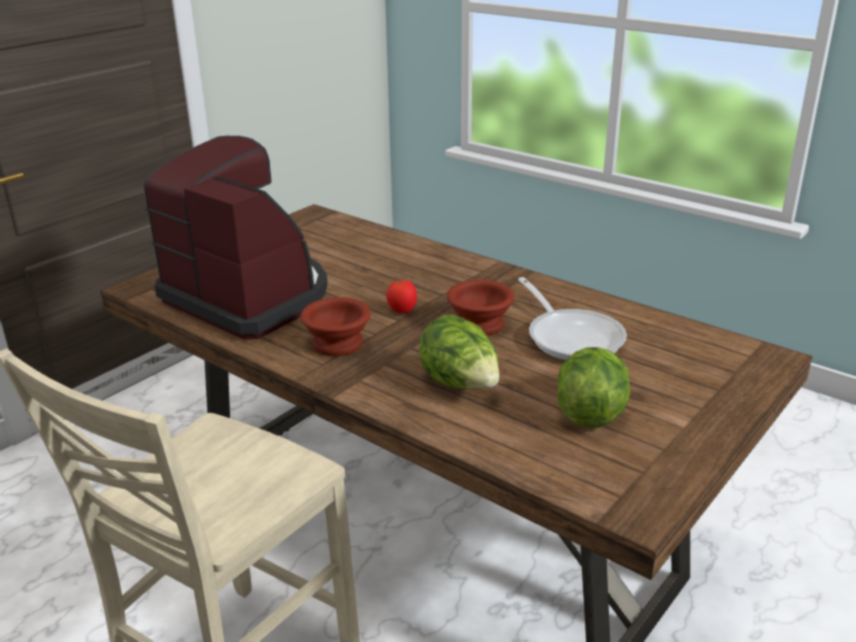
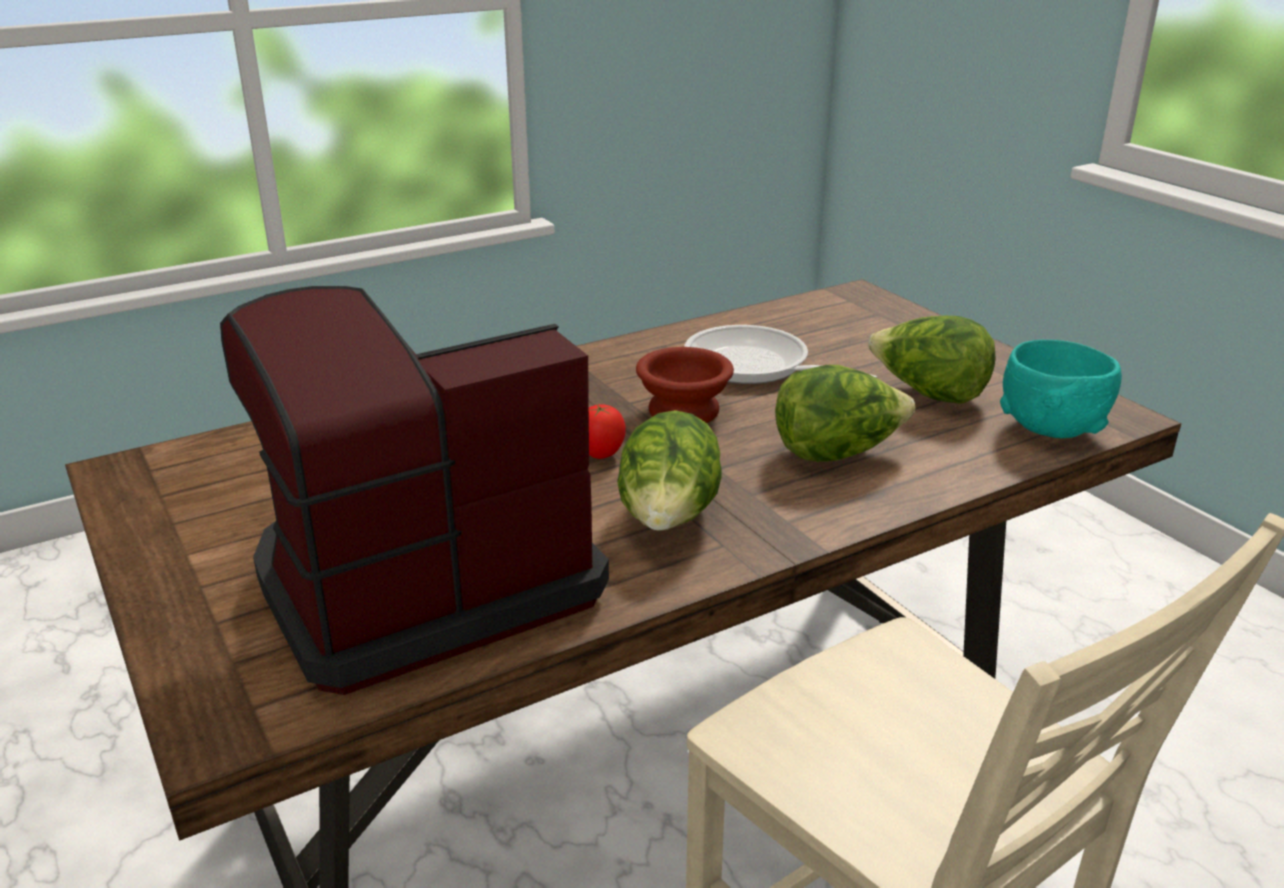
camera: 70 degrees left, 0 degrees up
brown bowl [300,297,371,356] -> lettuce [617,410,722,531]
frying pan [518,277,627,361] -> frying pan turned 135 degrees counterclockwise [684,325,877,384]
none -> turquoise bowl [1000,340,1122,438]

